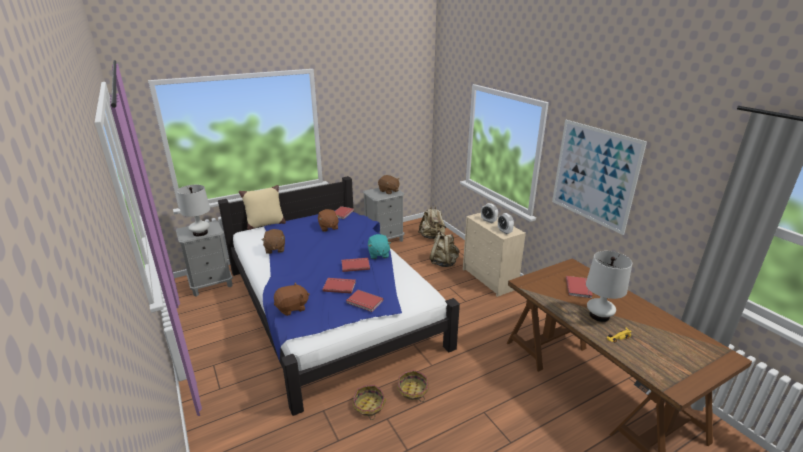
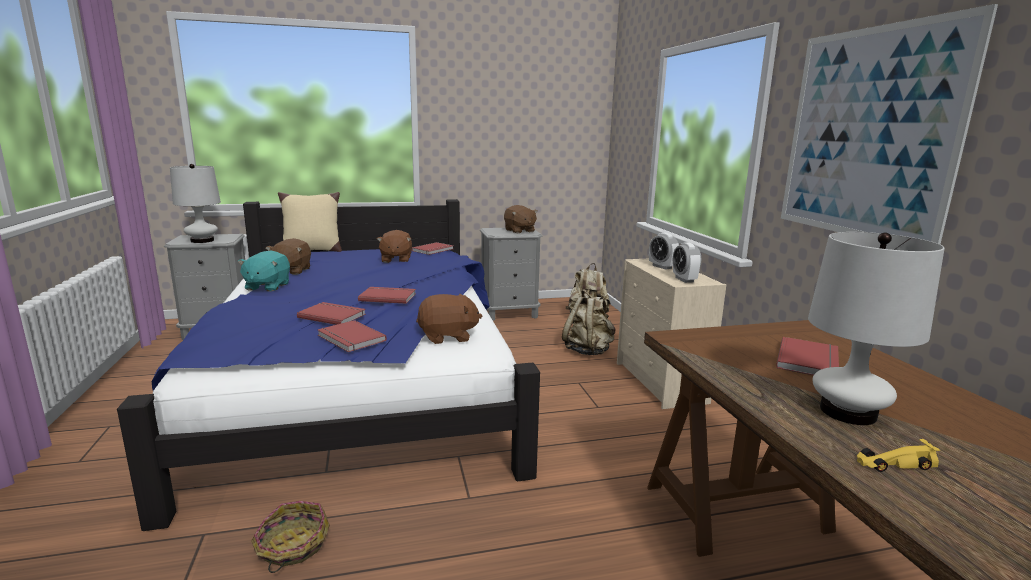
camera: 15 degrees right, 10 degrees down
brown plush toy [274,282,310,316] -> brown plush toy moved to [416,294,482,344]
turquoise plush toy [368,234,391,259] -> turquoise plush toy moved to [238,251,290,292]
basket [397,370,429,402] -> none

